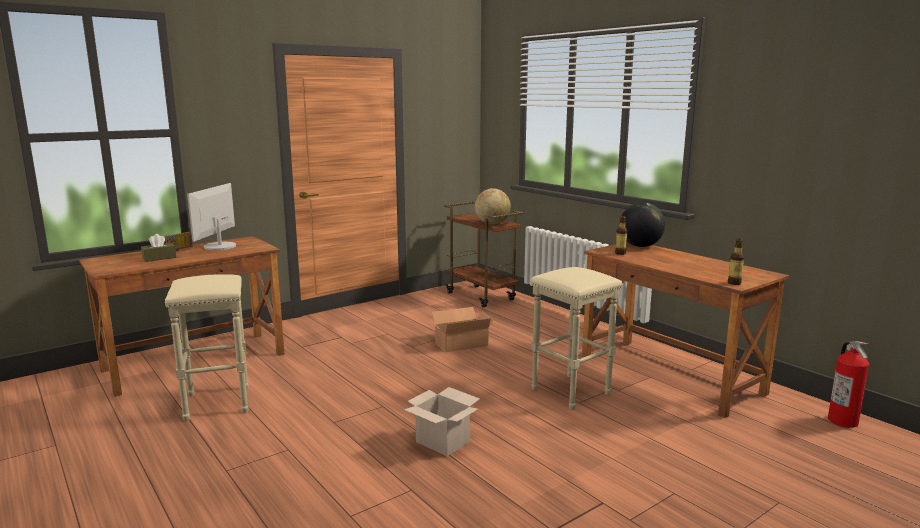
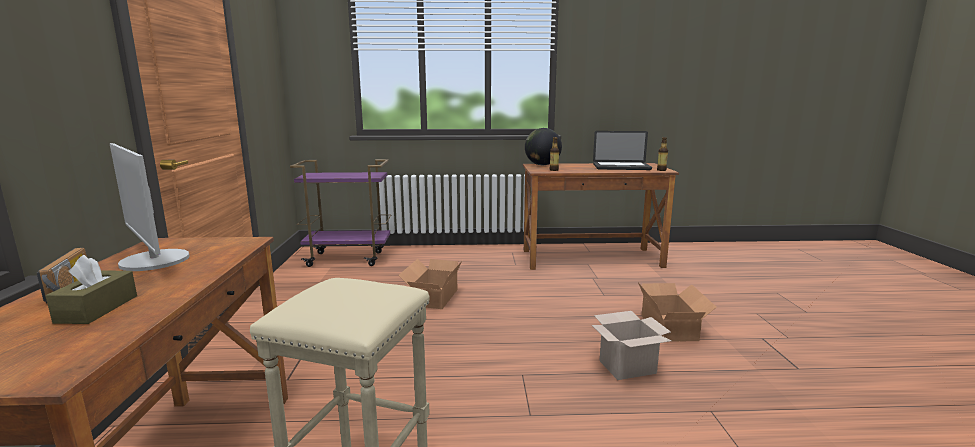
camera: 55 degrees left, 0 degrees up
brown cart [444,201,524,307] -> purple cart [290,159,391,267]
globe [475,188,511,225] -> none
beige stool [531,267,622,410] -> none
fire extinguisher [828,341,869,428] -> none
none -> laptop [593,131,652,170]
none -> cardboard box [638,282,717,342]

